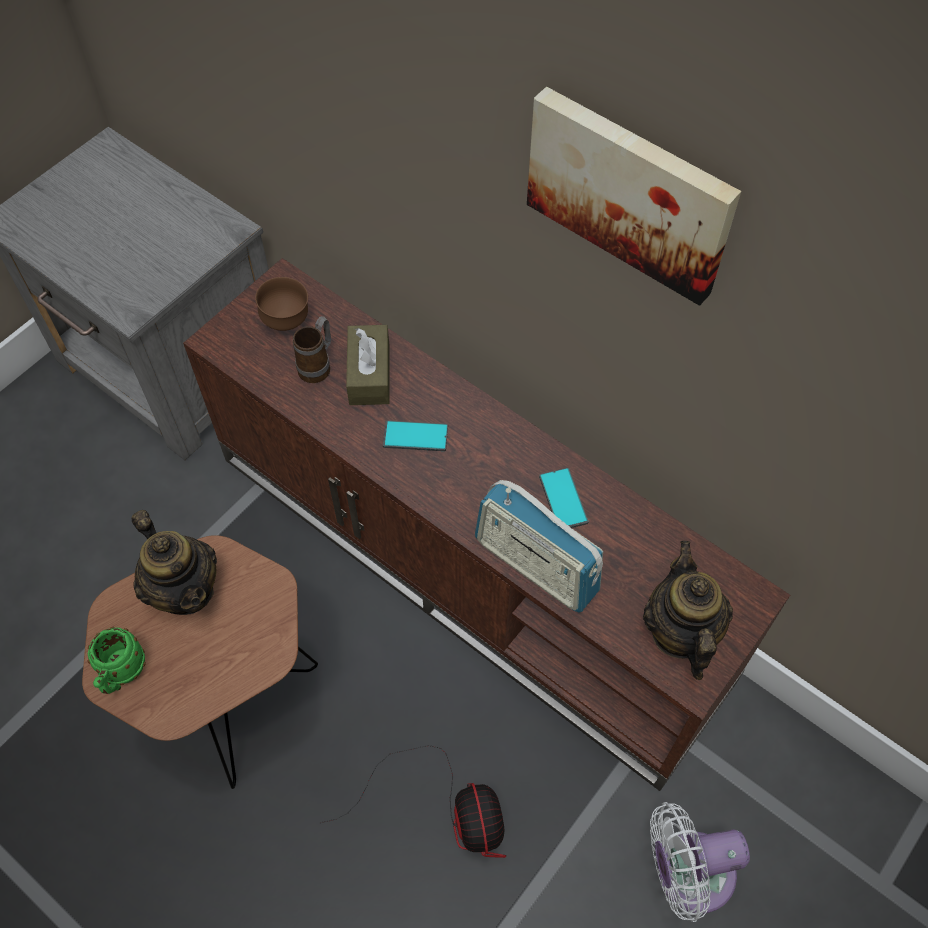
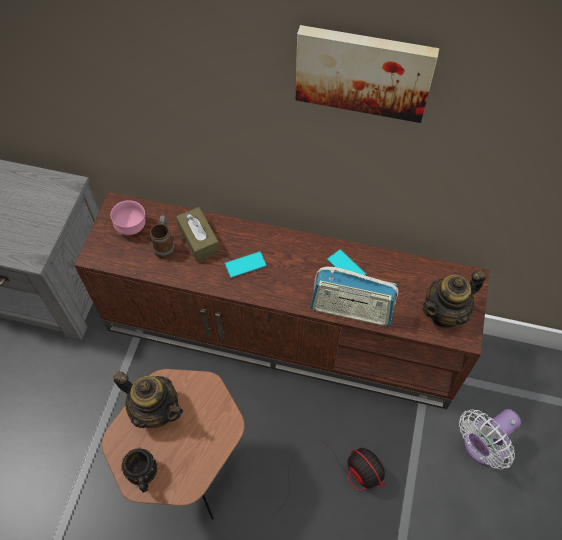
camera: 25 degrees left, 0 degrees up
green mug [88,627,146,694] -> black mug [121,448,158,492]
brown bowl [255,277,308,331] -> pink bowl [111,200,146,235]
teapot [643,541,733,680] -> teapot turned 90 degrees counterclockwise [422,270,486,329]

